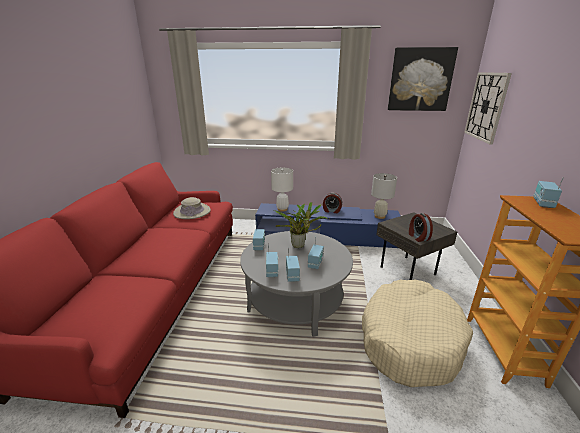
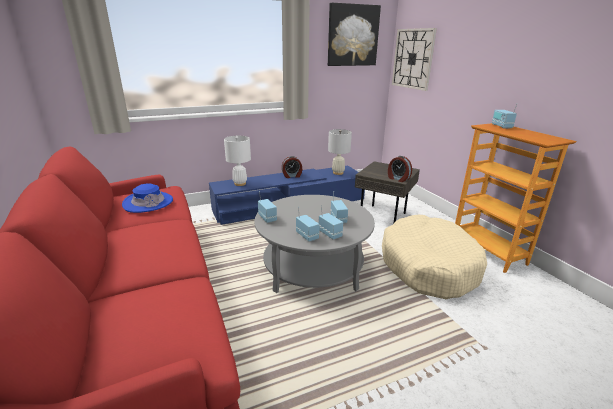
camera: 30 degrees left, 0 degrees up
beige hat [173,197,211,219] -> blue hat [122,183,173,213]
potted plant [273,202,329,248] -> none

